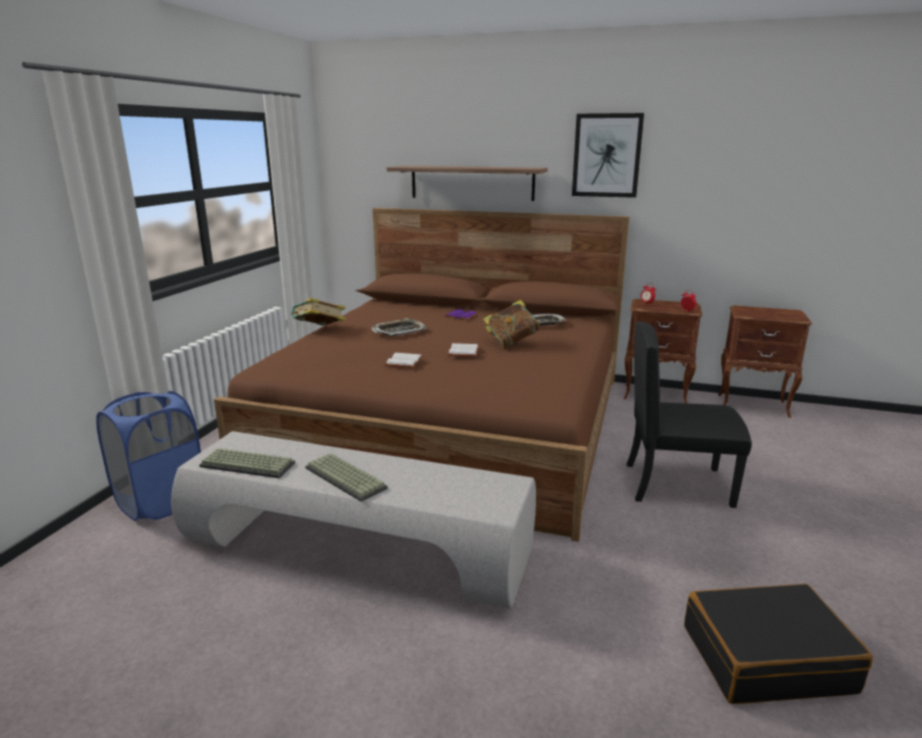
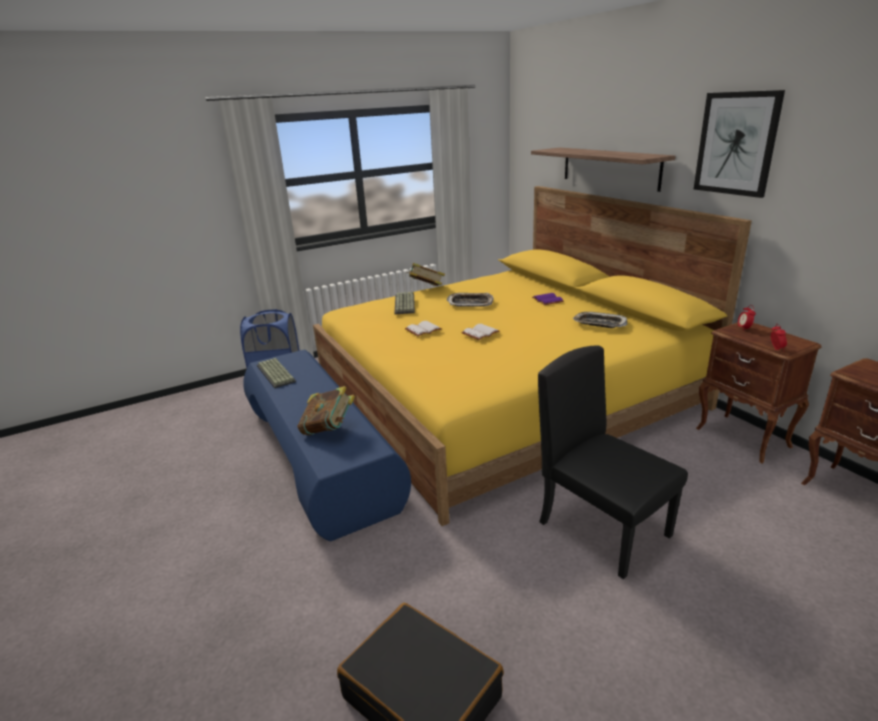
camera: 45 degrees right, 5 degrees up
grey bench [171,431,536,609] -> blue bench [243,350,411,541]
brown bed [214,208,629,542] -> yellow bed [313,186,752,526]
keyboard [305,453,388,502] -> keyboard moved to [395,292,415,314]
book [483,300,541,349] -> book moved to [297,386,355,435]

